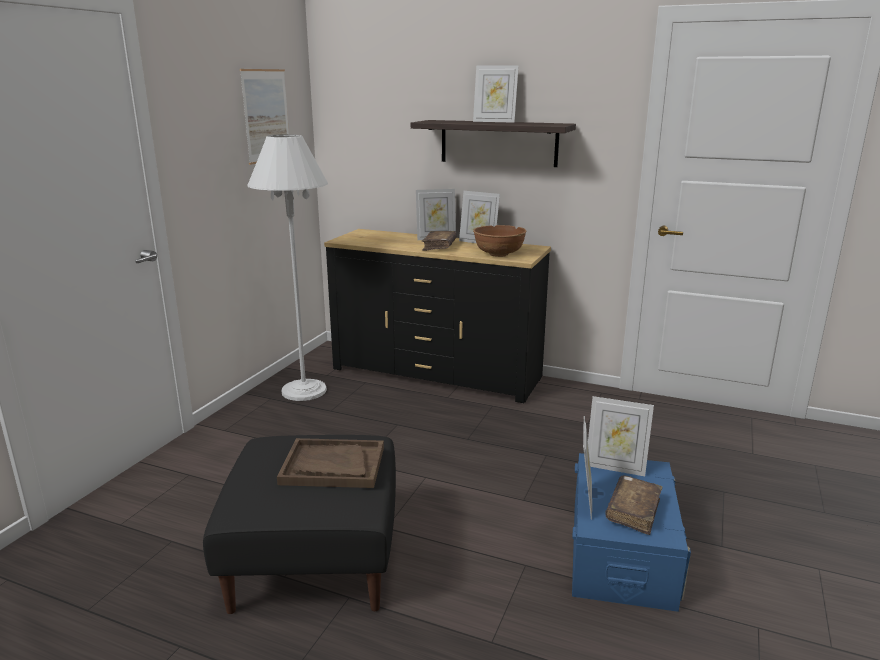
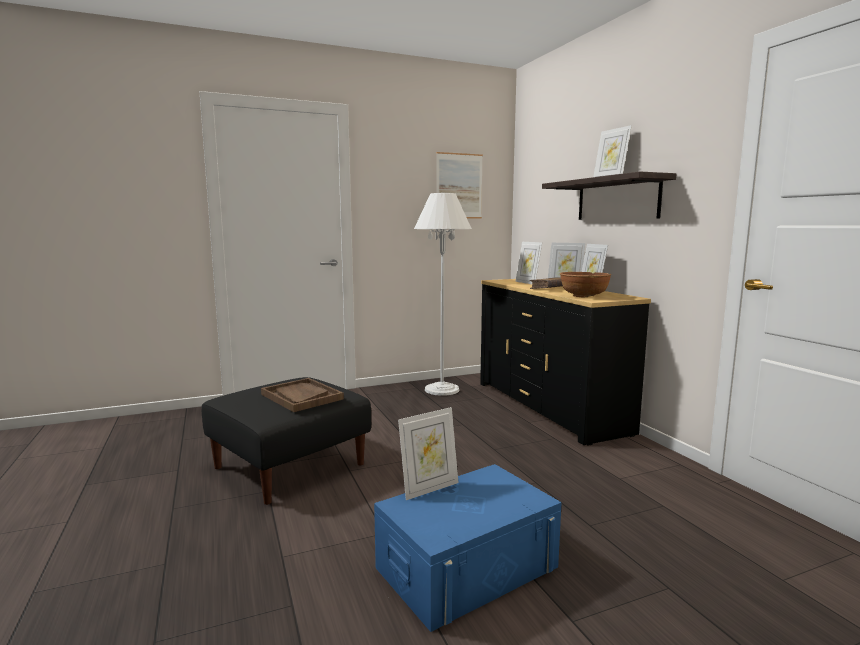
camera: 45 degrees right, 10 degrees down
picture frame [588,396,654,476] -> picture frame moved to [515,242,542,284]
brown book [605,475,662,535] -> none

